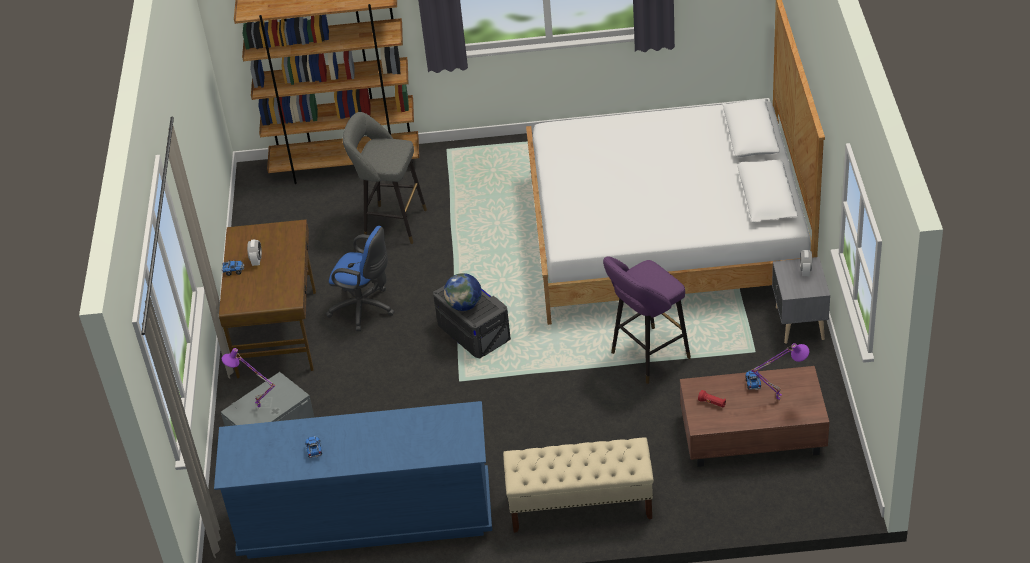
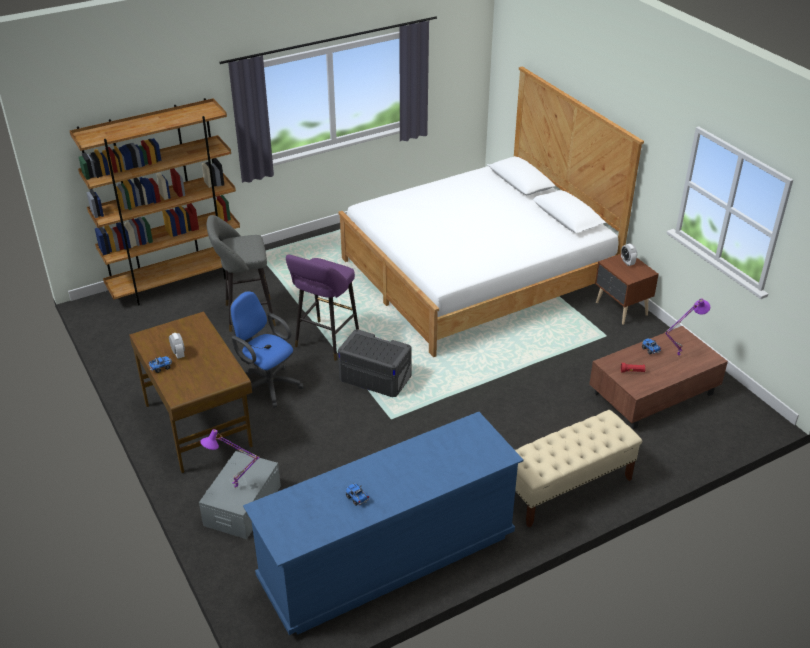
camera: 30 degrees left, 5 degrees down
blue office chair [326,226,395,331] -> blue office chair turned 135 degrees counterclockwise [230,291,303,408]
globe [444,273,482,311] -> none
purple stool [603,256,691,384] -> purple stool moved to [286,254,359,361]
grey nightstand [772,257,830,344] -> brown nightstand [595,254,659,325]

